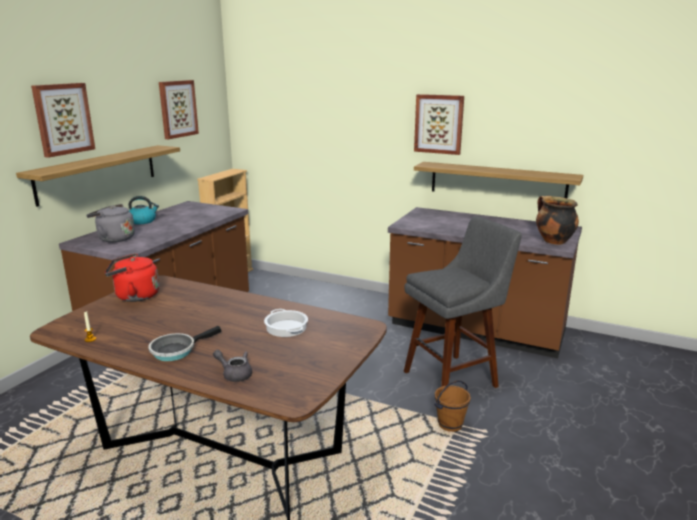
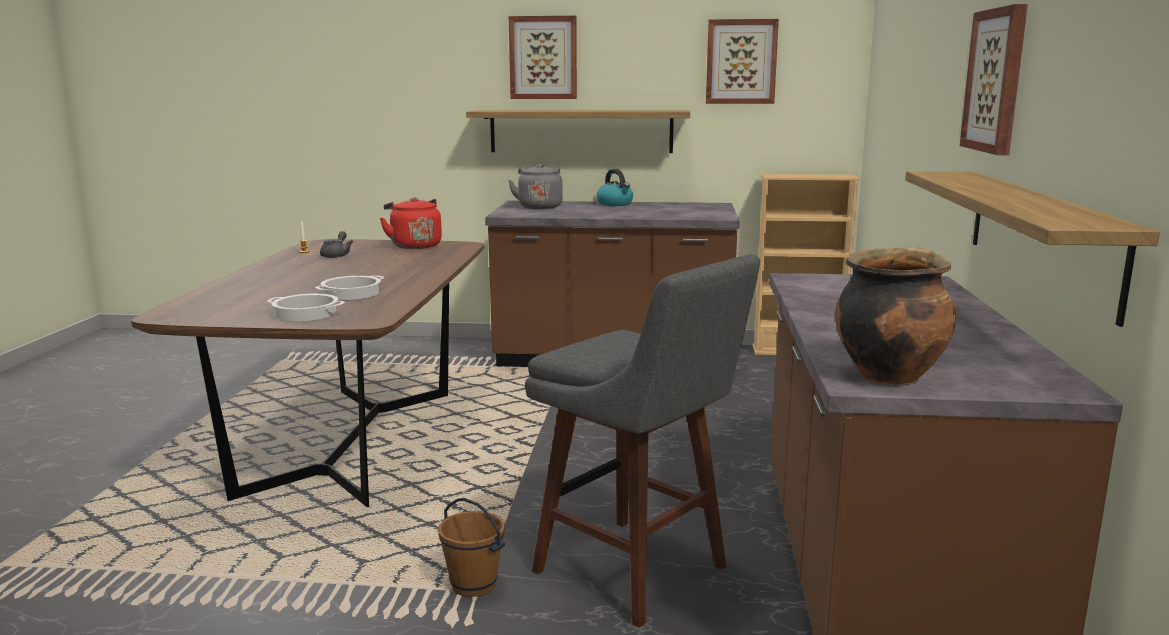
camera: 70 degrees right, 5 degrees down
frying pan [148,326,221,361] -> none
grey teapot [213,350,252,382] -> grey teapot moved to [320,231,353,258]
none -> cooking pot [267,294,345,322]

